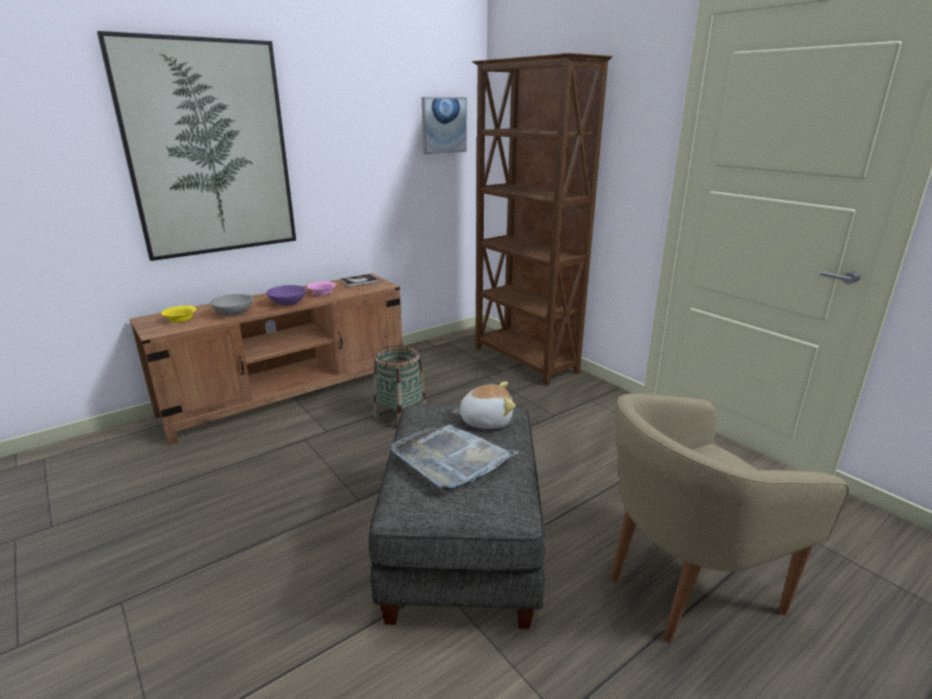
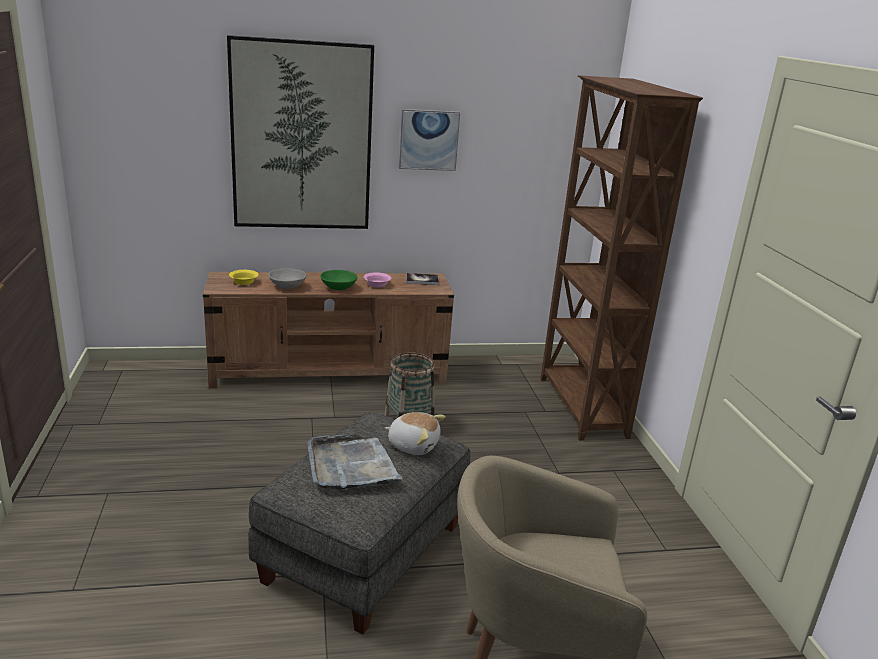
camera: 25 degrees right, 0 degrees up
purple bowl [266,285,306,306] -> green bowl [320,270,357,290]
picture [422,97,467,154] -> picture moved to [399,109,460,171]

